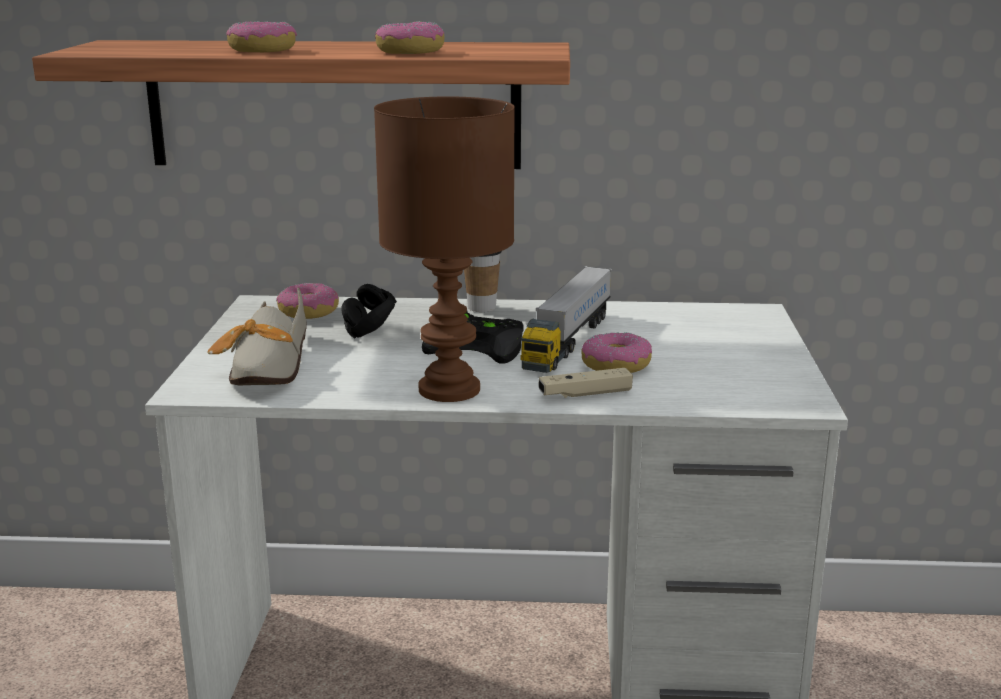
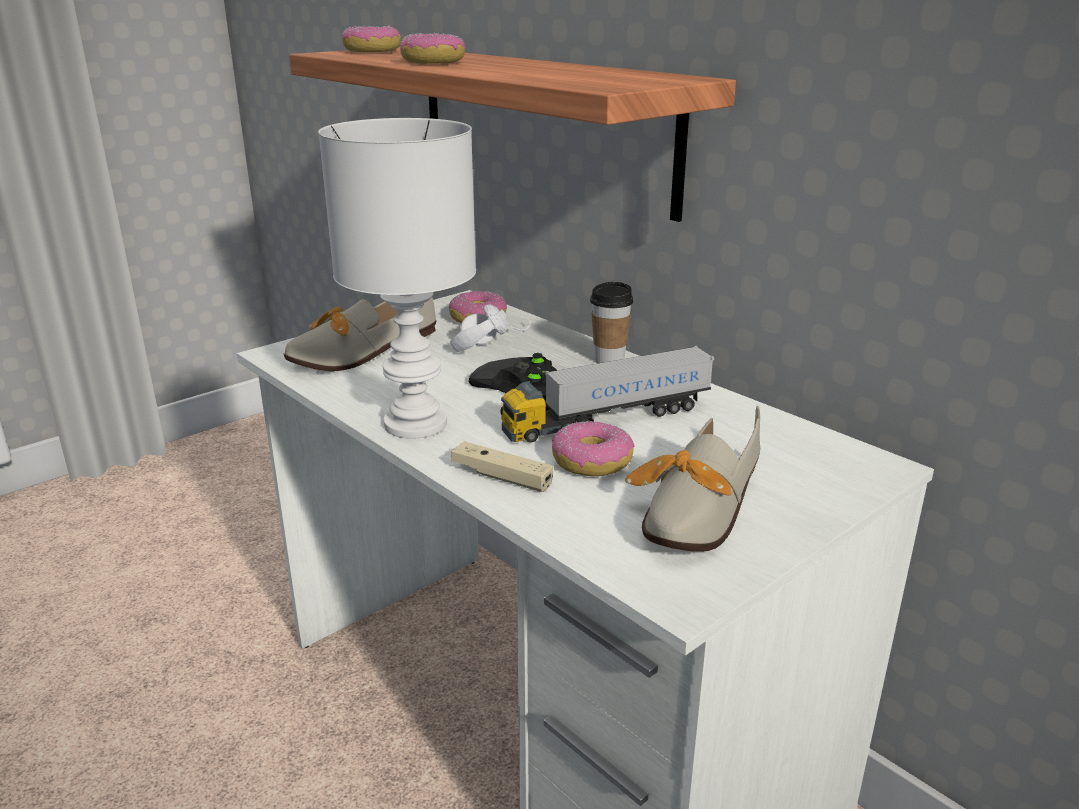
camera: 45 degrees right, 5 degrees up
black headphones [341,284,397,339] -> white headphones [450,304,531,352]
brown table lamp [374,96,515,402] -> white table lamp [318,118,476,439]
donut [375,21,444,54] -> donut moved to [341,26,401,52]
none -> shoe [625,406,760,552]

